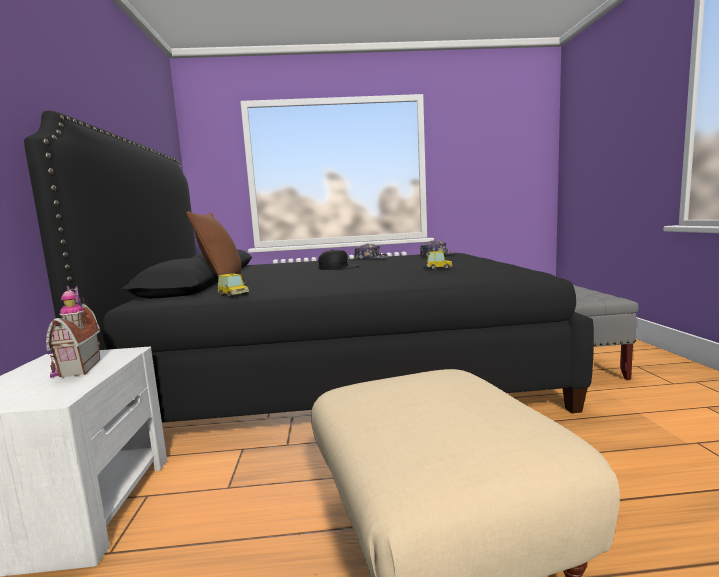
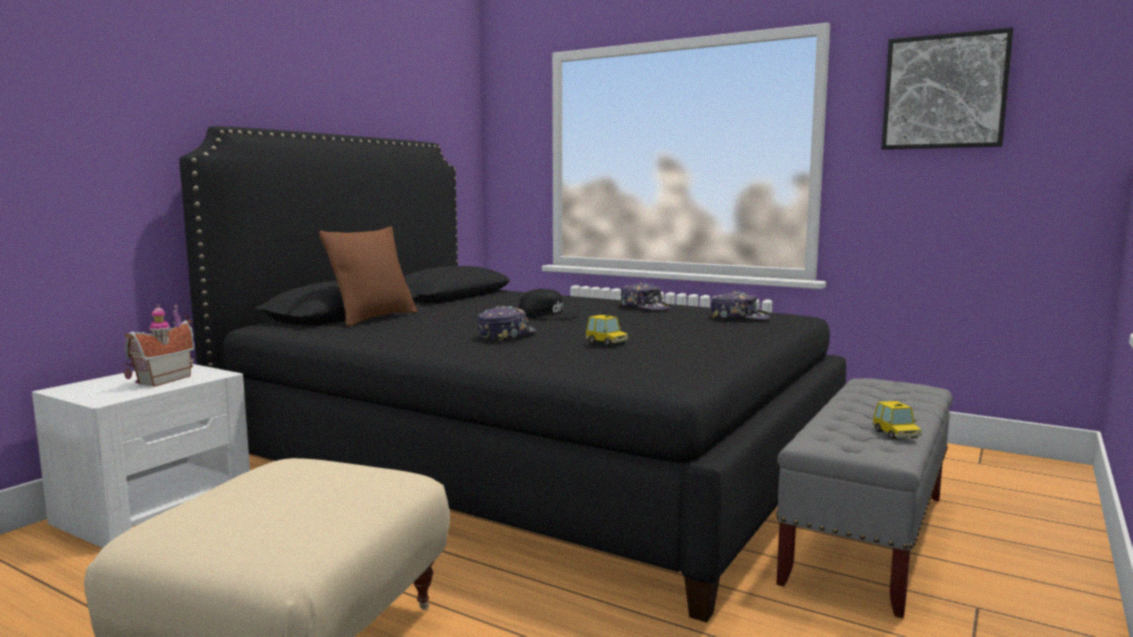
camera: 35 degrees right, 0 degrees up
toy car [218,273,249,297] -> toy car moved to [872,401,922,439]
none -> cap [477,306,537,342]
none -> picture [881,27,1013,150]

